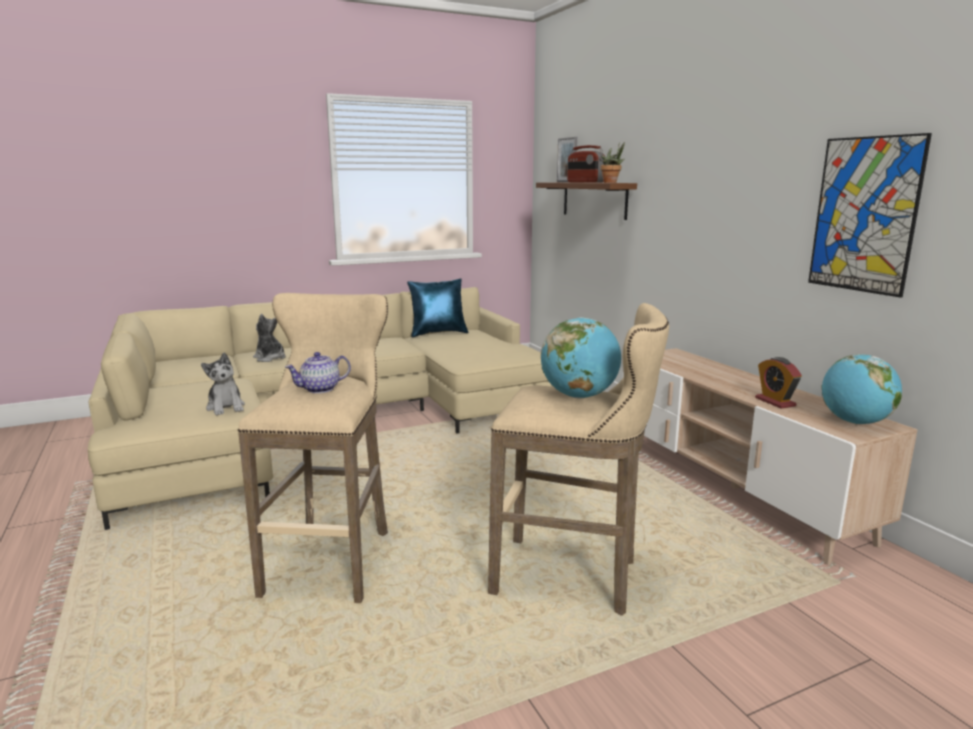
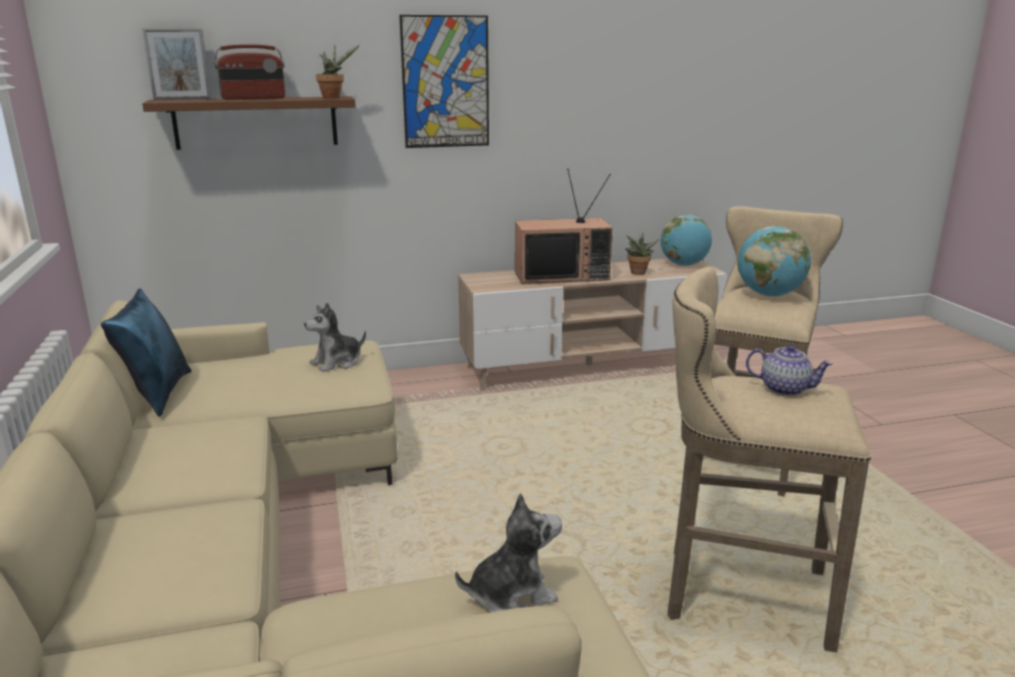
camera: 80 degrees left, 5 degrees up
plush toy [253,314,286,362] -> plush toy moved to [304,303,366,372]
teapot [285,352,351,393] -> teapot turned 45 degrees counterclockwise [746,345,833,396]
alarm clock [755,357,802,409] -> potted plant [626,233,659,275]
picture [808,133,932,298] -> picture moved to [399,15,489,148]
none -> television [515,169,613,284]

